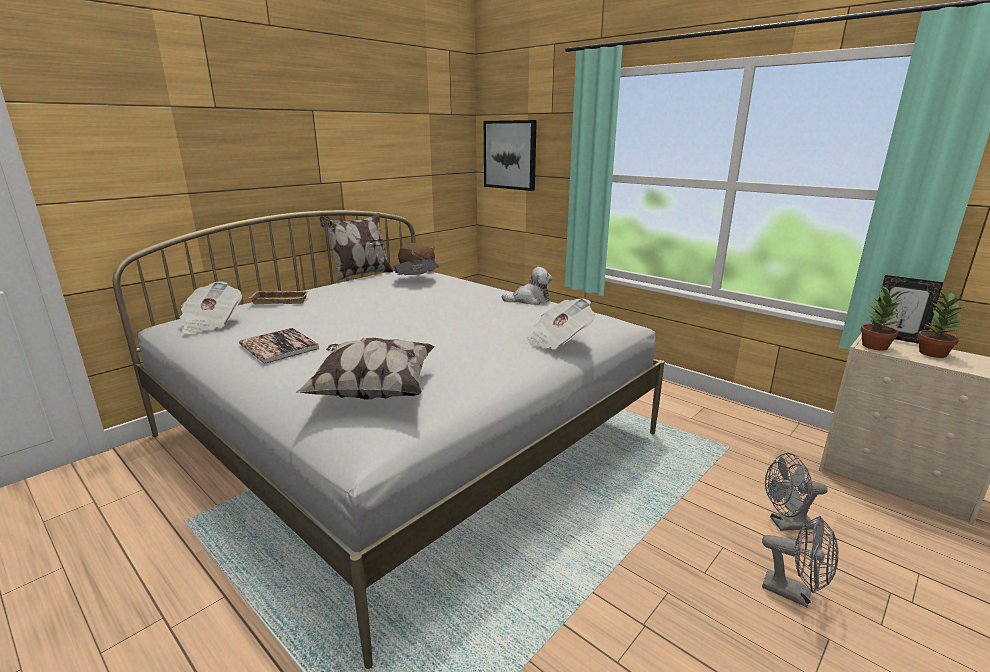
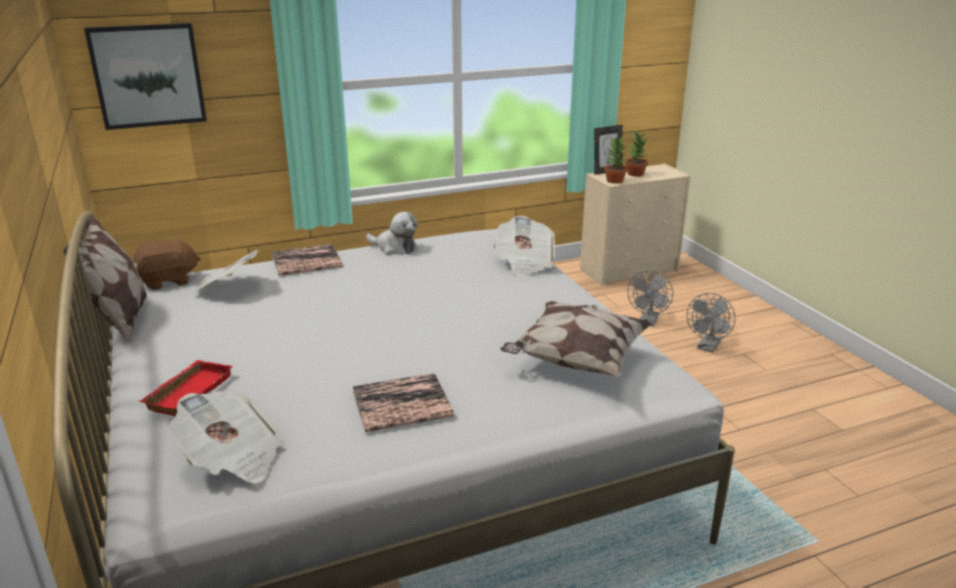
camera: 65 degrees left, 5 degrees up
beige tray [248,291,309,304] -> red tray [139,360,233,416]
plush toy [502,267,552,305] -> plush toy turned 105 degrees clockwise [366,212,418,255]
grey fan [762,516,838,607] -> grey fan turned 150 degrees clockwise [686,293,736,353]
none -> book [272,244,342,276]

